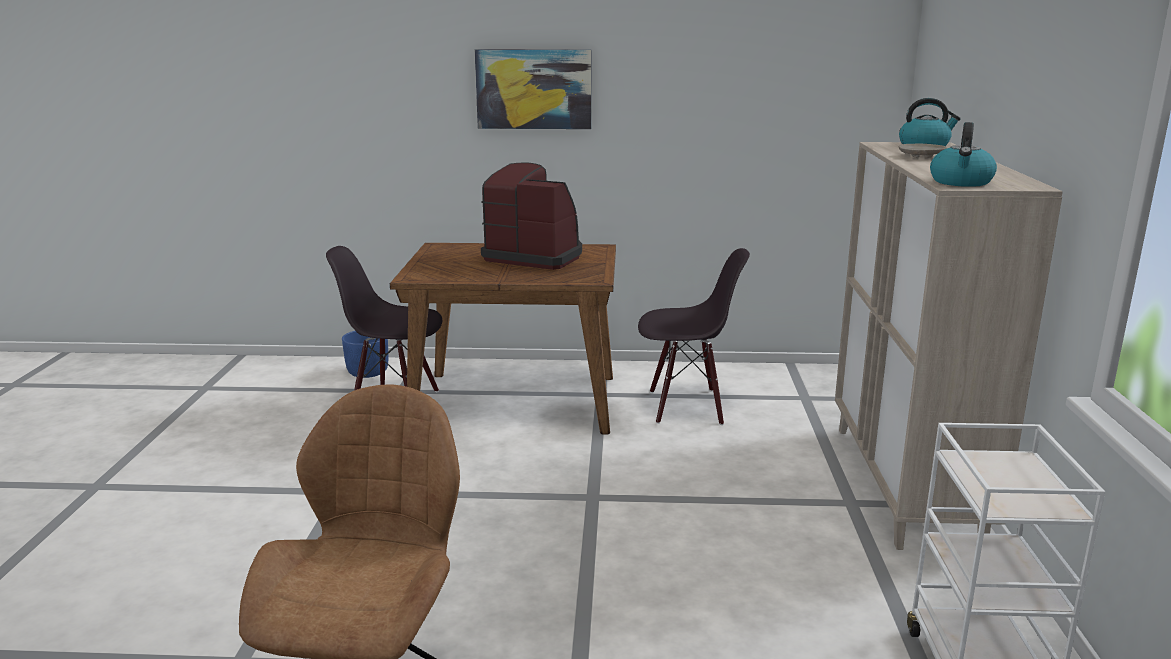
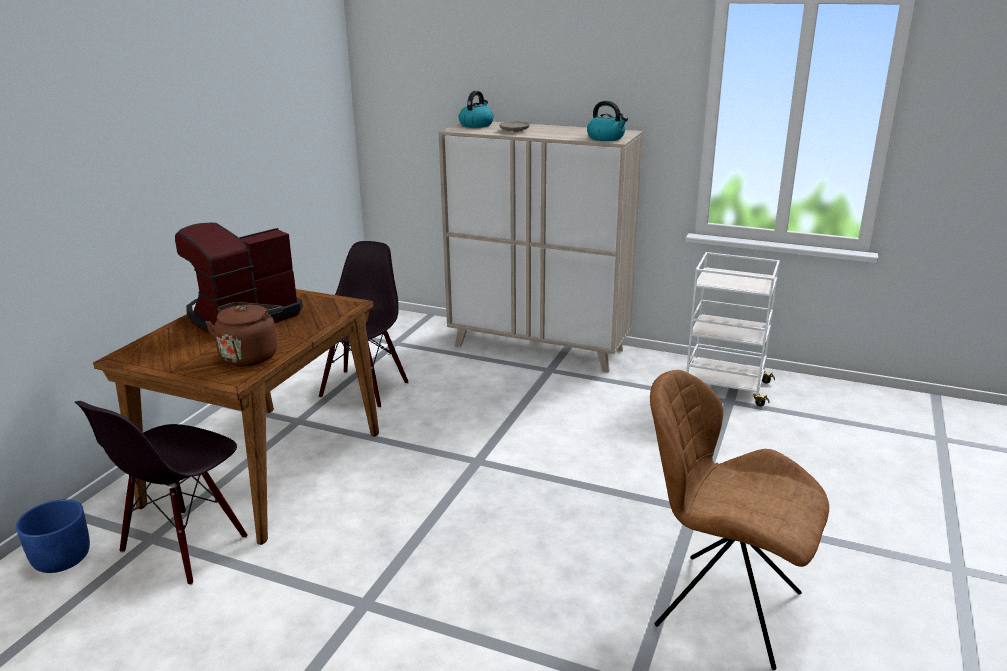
camera: 70 degrees left, 5 degrees up
picture [475,49,592,129] -> none
none -> brown kettle [205,302,282,367]

